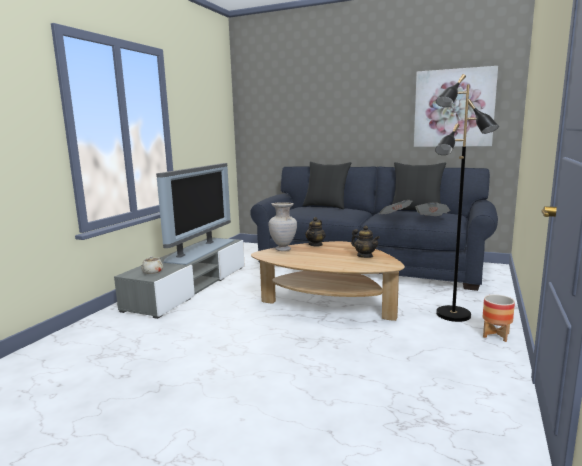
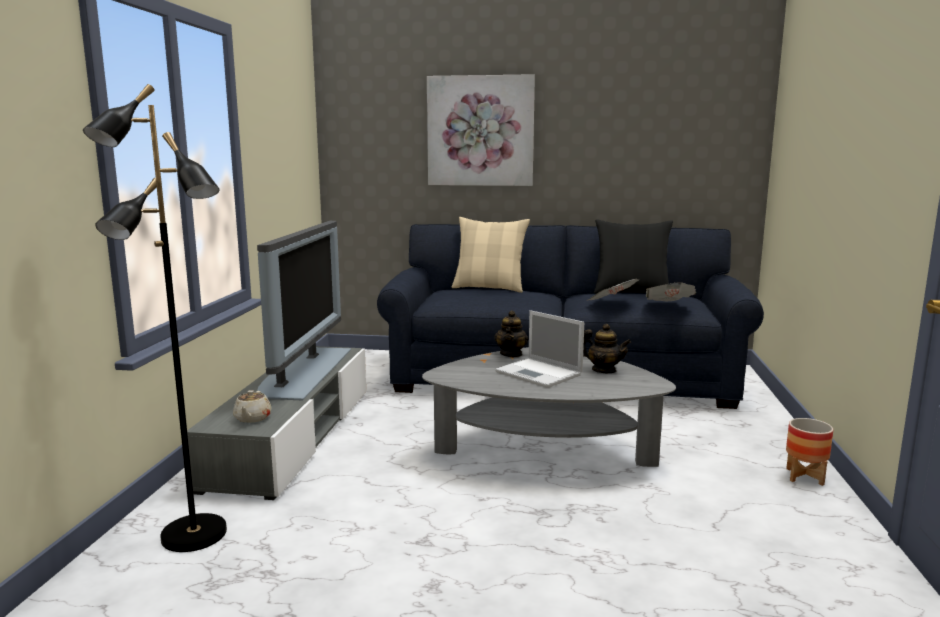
camera: 15 degrees left, 0 degrees up
brown coffee table [251,241,405,321] -> grey coffee table [422,347,676,467]
beige vase [269,202,297,251] -> none
black pillow [303,162,351,209] -> beige pillow [451,217,530,293]
picture [414,66,498,147] -> picture moved to [427,74,535,186]
black floor lamp [435,74,499,322] -> black floor lamp moved to [83,84,227,552]
none -> laptop [495,310,584,388]

